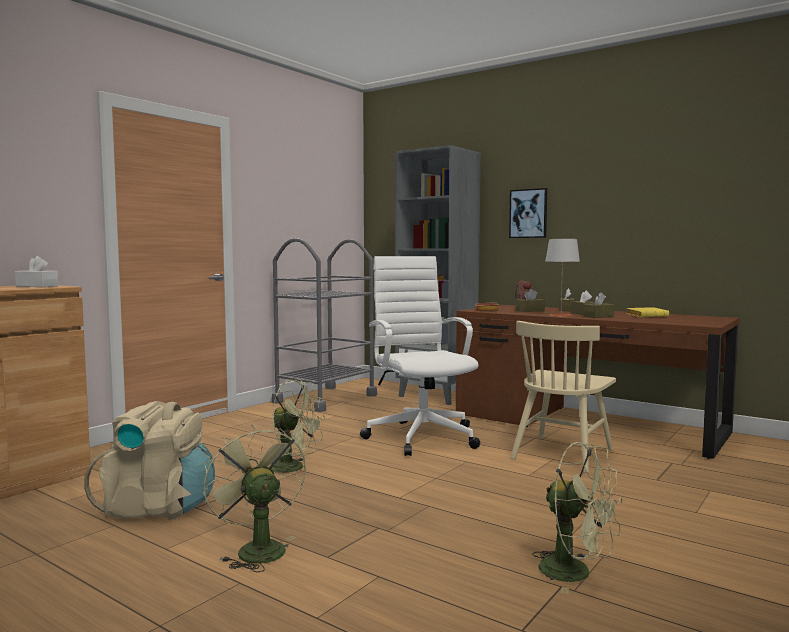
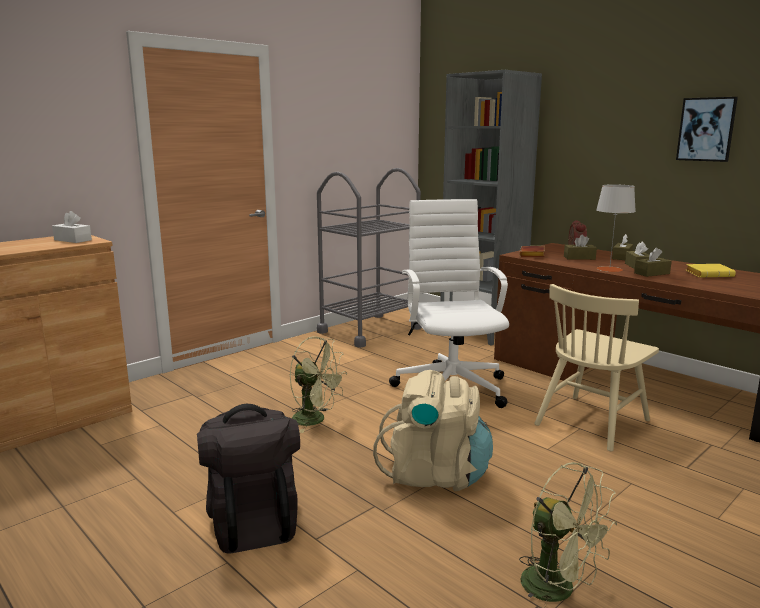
camera: 10 degrees right, 10 degrees up
beige backpack [84,401,215,520] -> beige backpack moved to [373,370,493,491]
green fan [203,424,306,572] -> black backpack [197,404,300,554]
picture [509,188,547,238] -> picture moved to [676,97,738,162]

